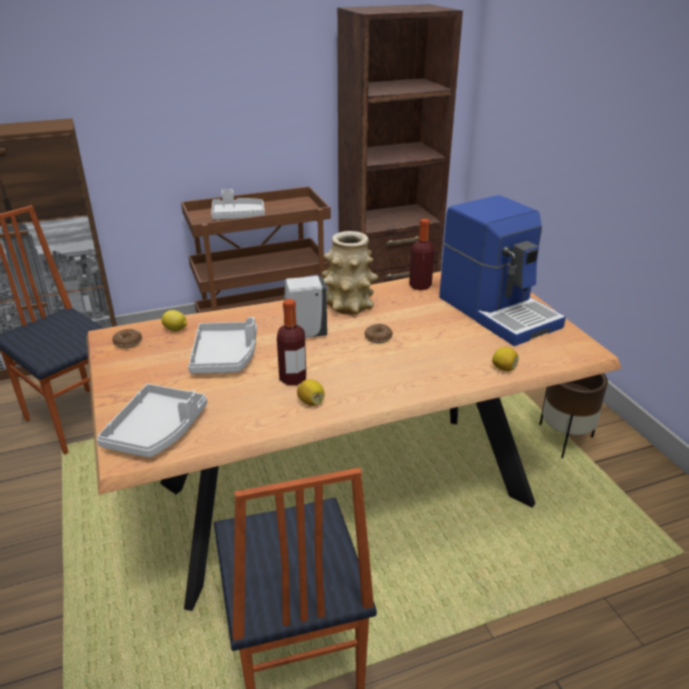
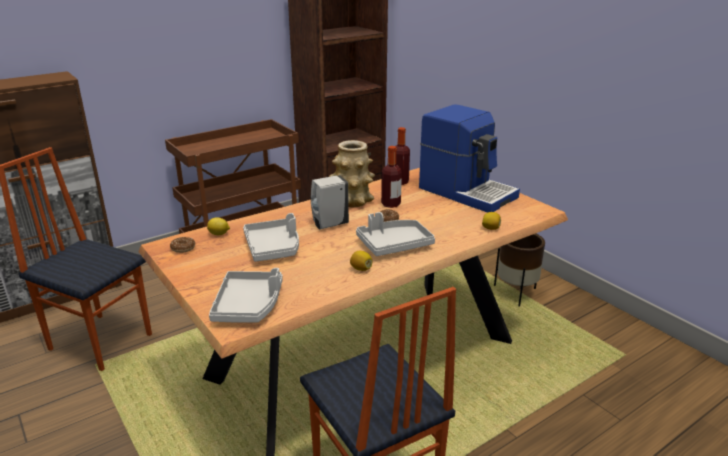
camera: 15 degrees left, 5 degrees down
grey tray [211,189,265,220] -> grey tray moved to [356,212,435,256]
bottle [277,299,306,385] -> bottle moved to [381,146,402,208]

